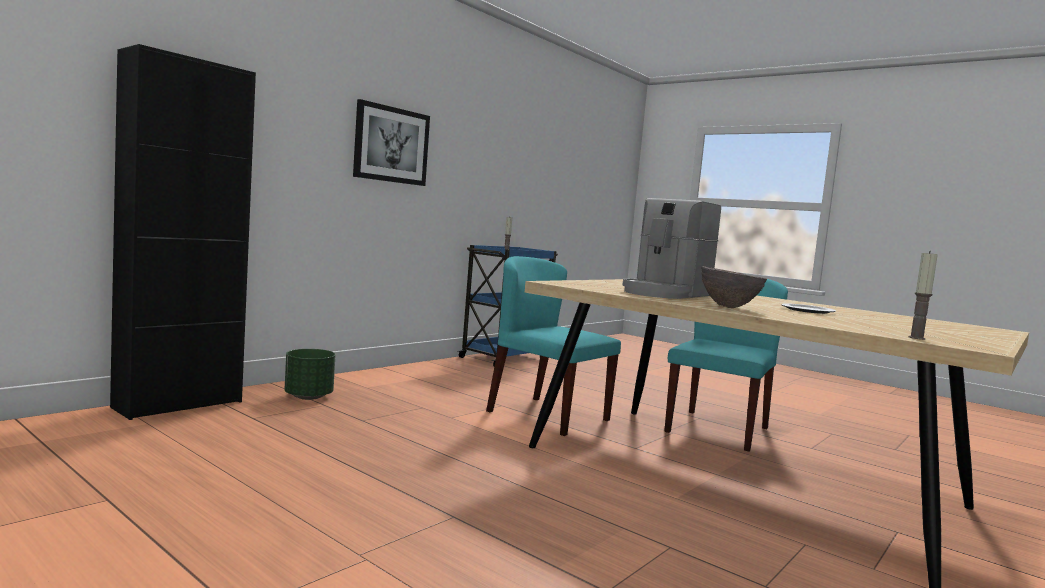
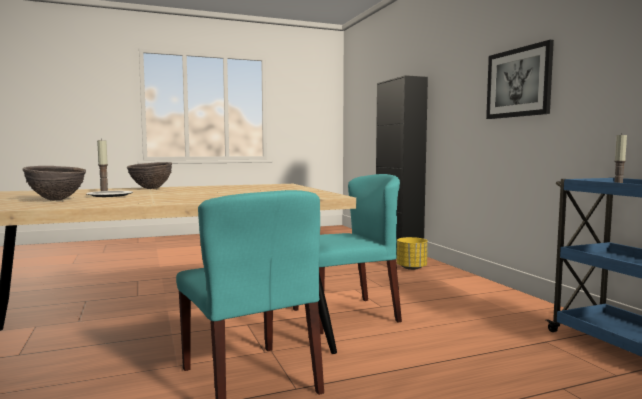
camera: 120 degrees right, 0 degrees up
green planter [284,349,336,400] -> yellow planter [397,237,428,270]
coffee machine [622,198,721,299] -> none
candle [909,252,938,340] -> candle moved to [97,140,108,191]
none -> brown bowl [23,166,86,201]

